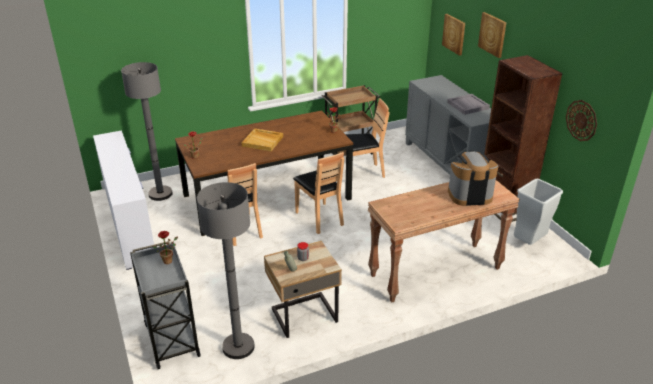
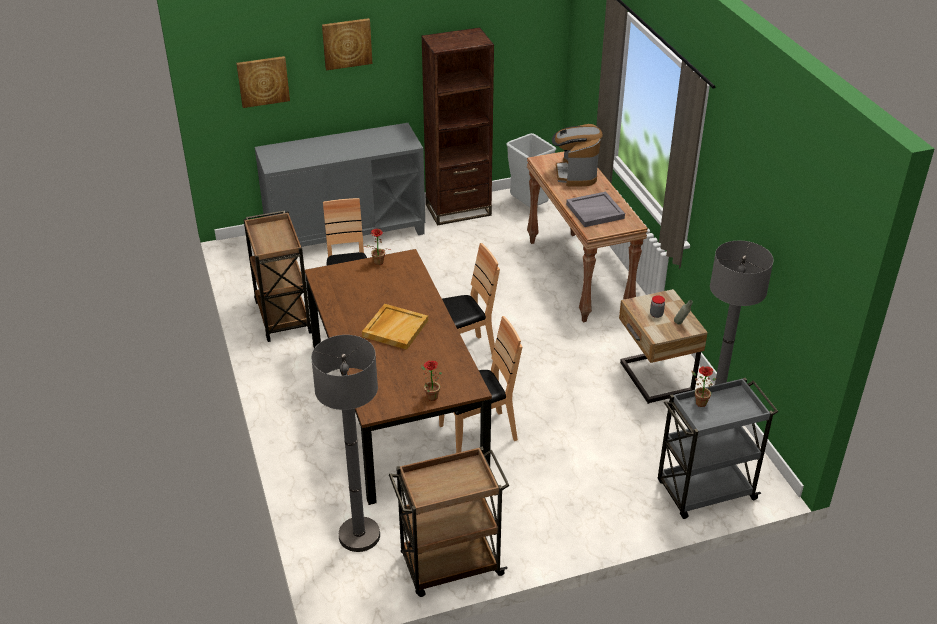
camera: 85 degrees left, 5 degrees up
white dresser [93,130,154,270] -> brown cart [389,447,510,597]
grey tray [447,94,490,115] -> grey tray moved to [566,192,625,227]
wall clock [566,100,597,141] -> none

